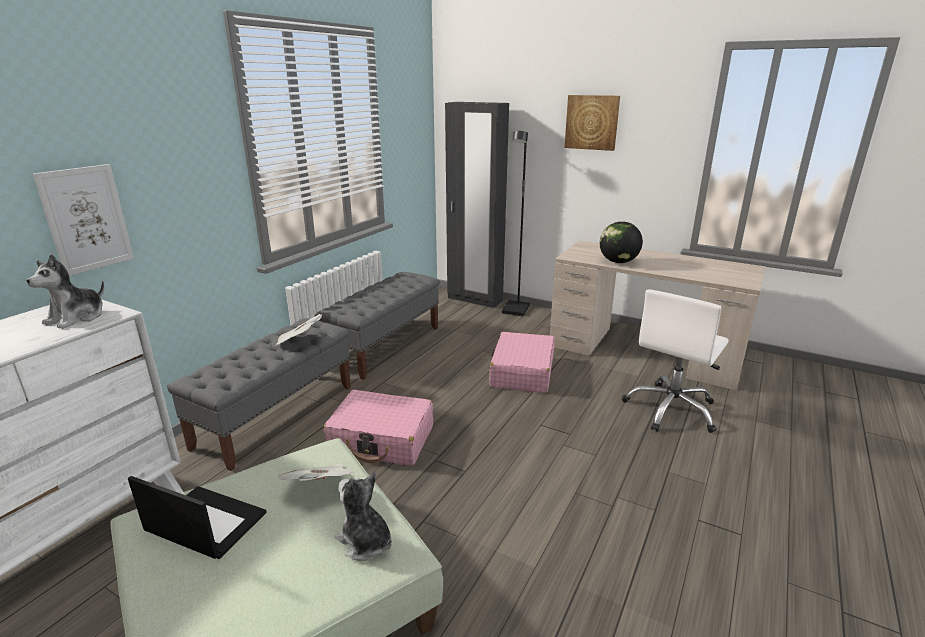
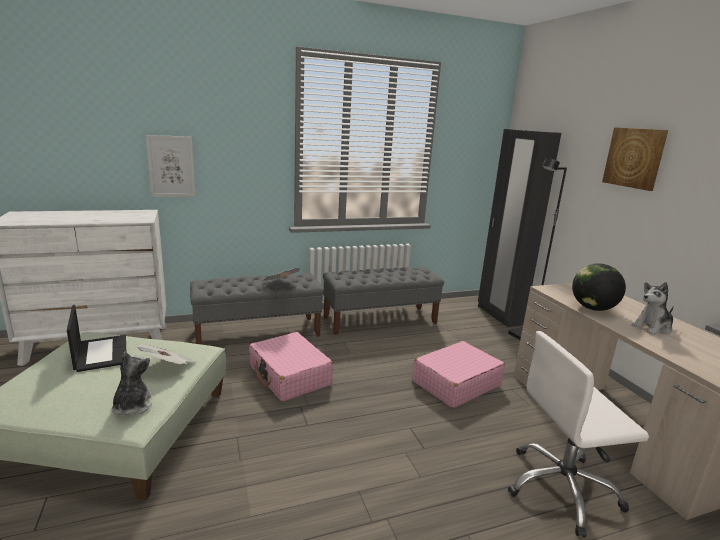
camera: 40 degrees right, 5 degrees down
plush toy [26,254,104,329] -> plush toy moved to [632,282,674,335]

